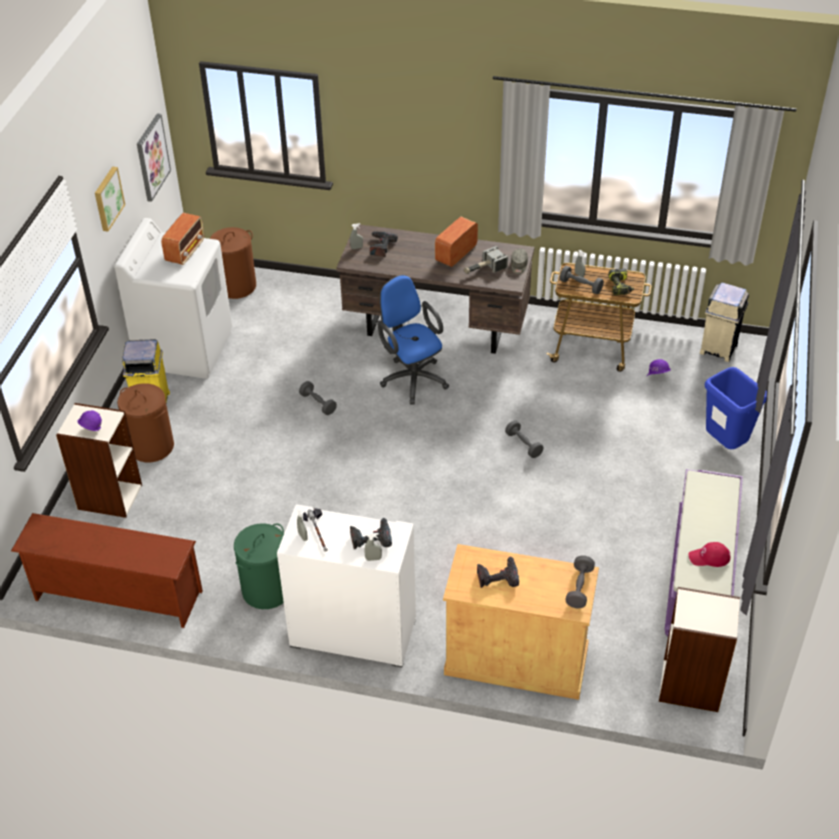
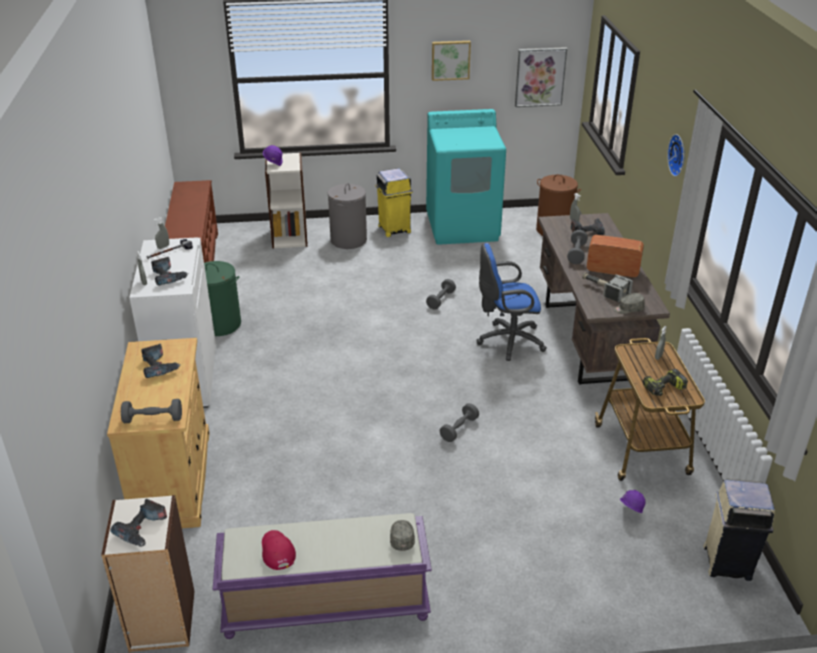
camera: 70 degrees right, 10 degrees down
white washing machine [114,218,232,379] -> turquoise washing machine [426,109,506,245]
brown laundry basket [117,383,174,462] -> grey laundry basket [328,183,367,249]
radio [161,213,204,265] -> none
blue office chair [377,275,449,405] -> blue office chair turned 135 degrees counterclockwise [476,243,547,361]
grey dumbbell [560,266,604,294] -> grey dumbbell moved to [567,230,588,264]
blue trash can [705,367,767,449] -> none
none -> power drill [111,499,167,547]
none -> grey cap [390,520,415,551]
none -> wall clock [667,134,685,177]

